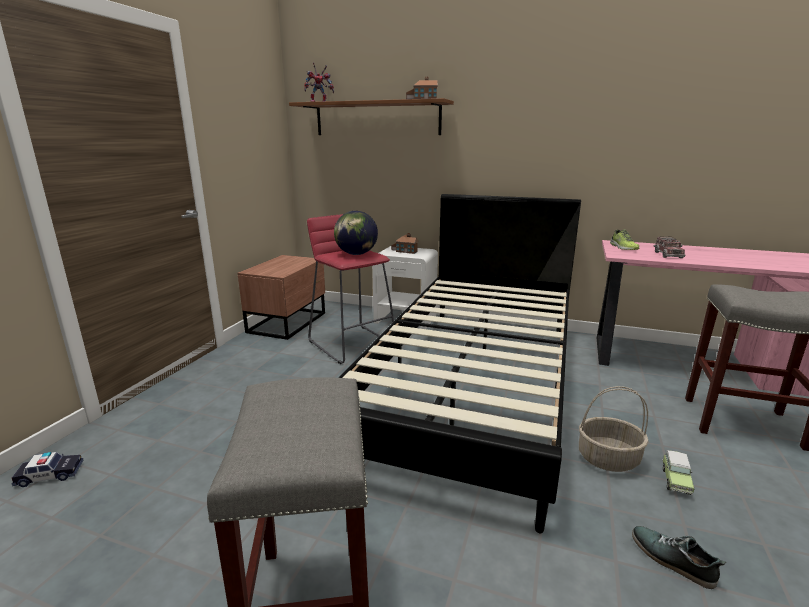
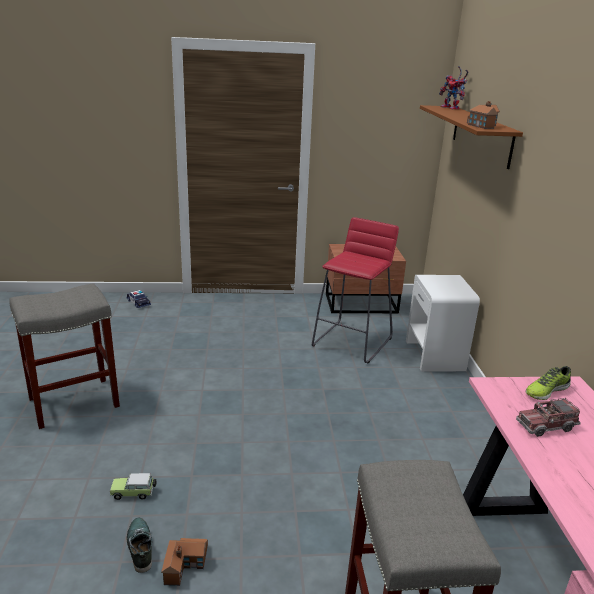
camera: 65 degrees right, 5 degrees up
globe [334,211,378,255] -> none
black bed [339,194,581,534] -> none
toy house [391,233,419,254] -> toy house moved to [161,538,208,586]
basket [579,386,649,472] -> none
shoe [632,526,726,589] -> shoe turned 45 degrees counterclockwise [126,518,152,573]
toy car [662,450,694,495] -> toy car moved to [110,473,157,500]

